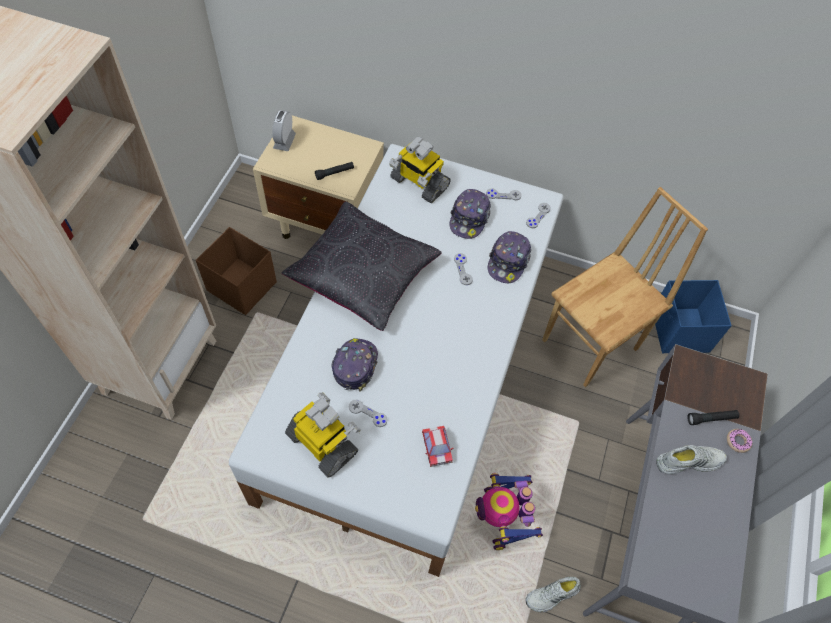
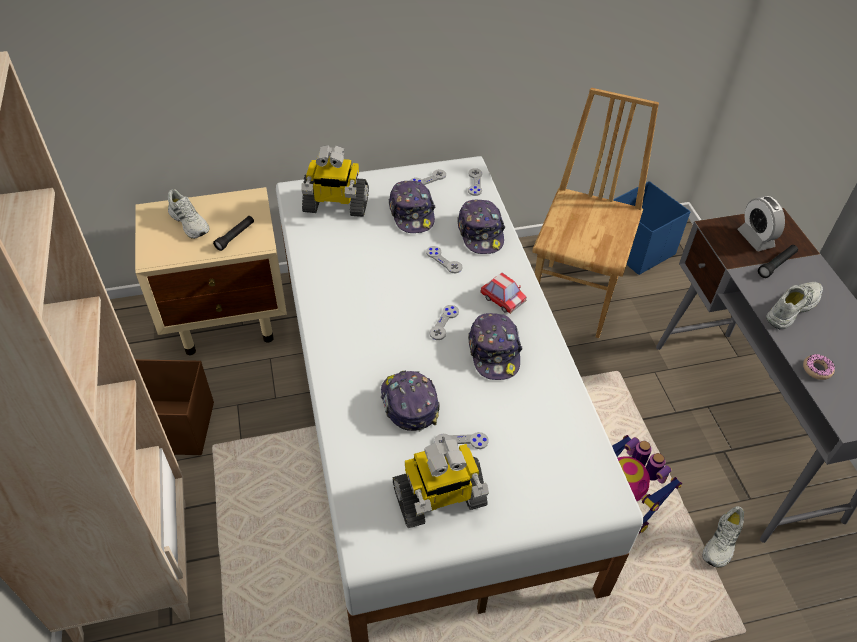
camera: 30 degrees left, 10 degrees down
alarm clock [272,110,296,151] -> alarm clock moved to [737,196,785,251]
black pillow [282,201,442,331] -> none
toy robot [285,392,361,478] -> toy robot turned 150 degrees clockwise [393,439,489,528]
toy car [422,426,454,467] -> toy car moved to [480,273,526,314]
donut [727,429,752,453] -> donut moved to [803,354,835,380]
none -> white shoe [168,189,209,239]
none -> grey game controller [430,305,459,340]
none -> cap [468,313,523,380]

